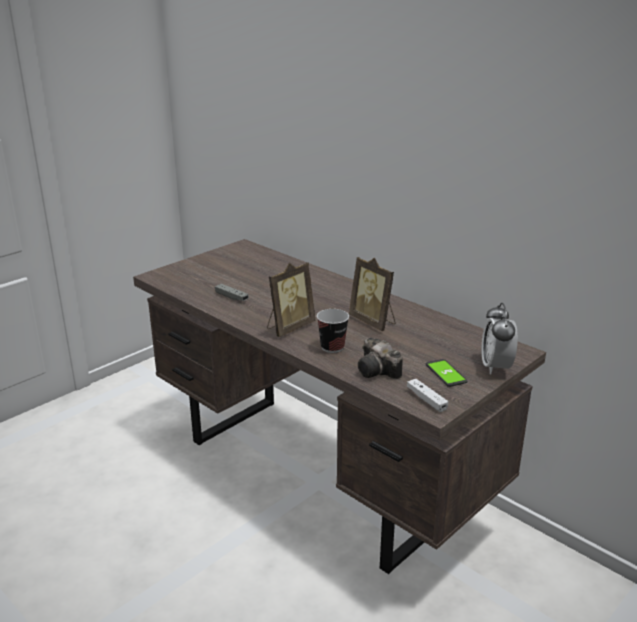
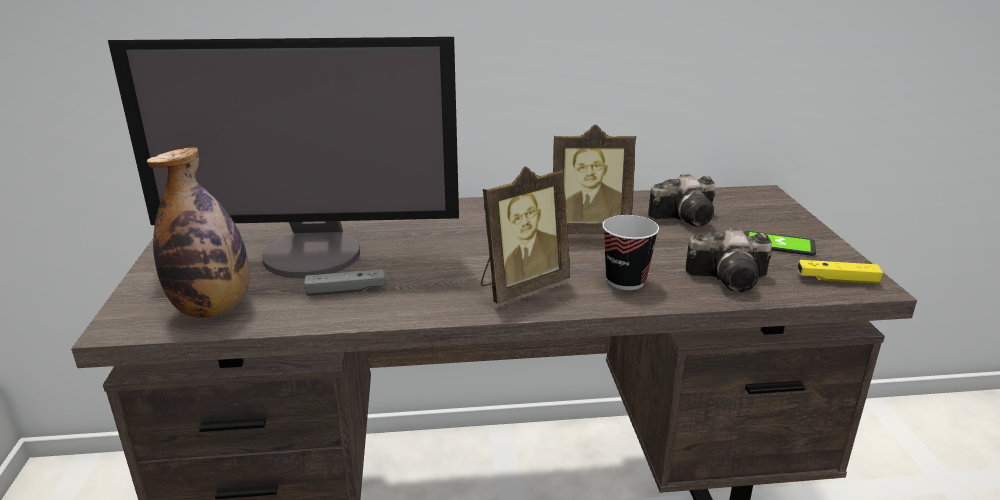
camera: 50 degrees left, 0 degrees up
picture frame [267,262,315,337] -> picture frame turned 60 degrees clockwise [481,166,570,304]
white game controller [407,379,448,412] -> yellow game controller [798,260,883,284]
alarm clock [481,303,518,374] -> none
none -> monitor [108,37,459,278]
none -> bottle [146,147,249,318]
none -> camera [648,174,716,227]

